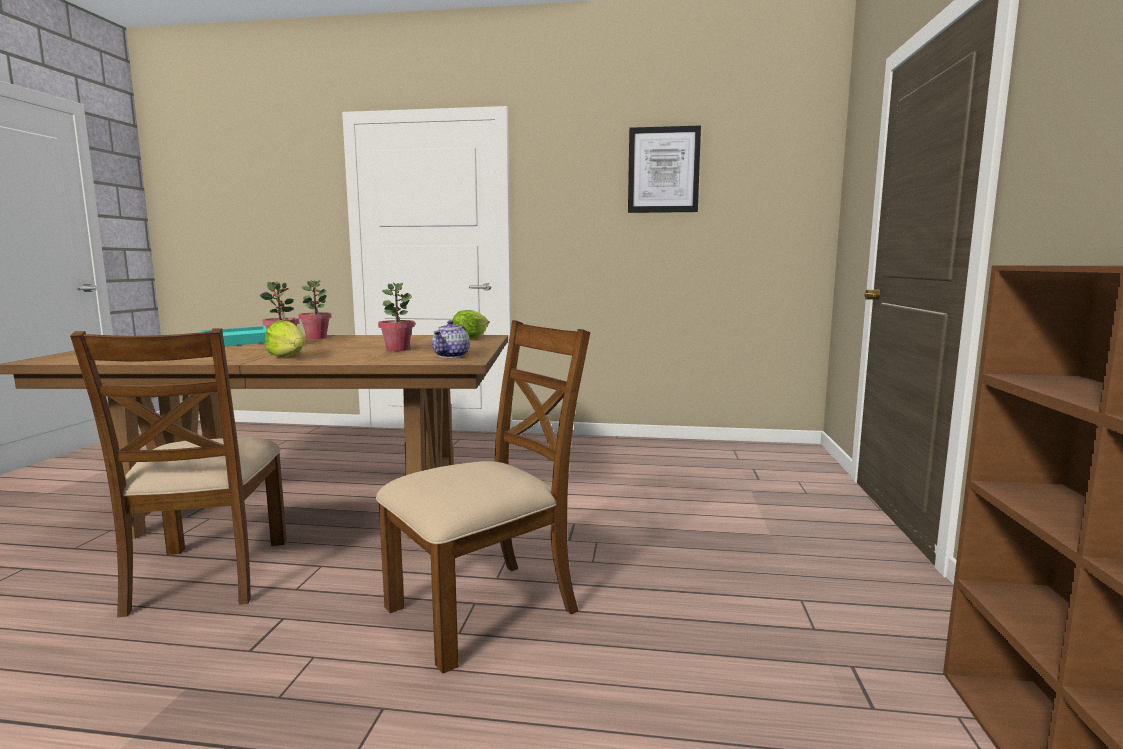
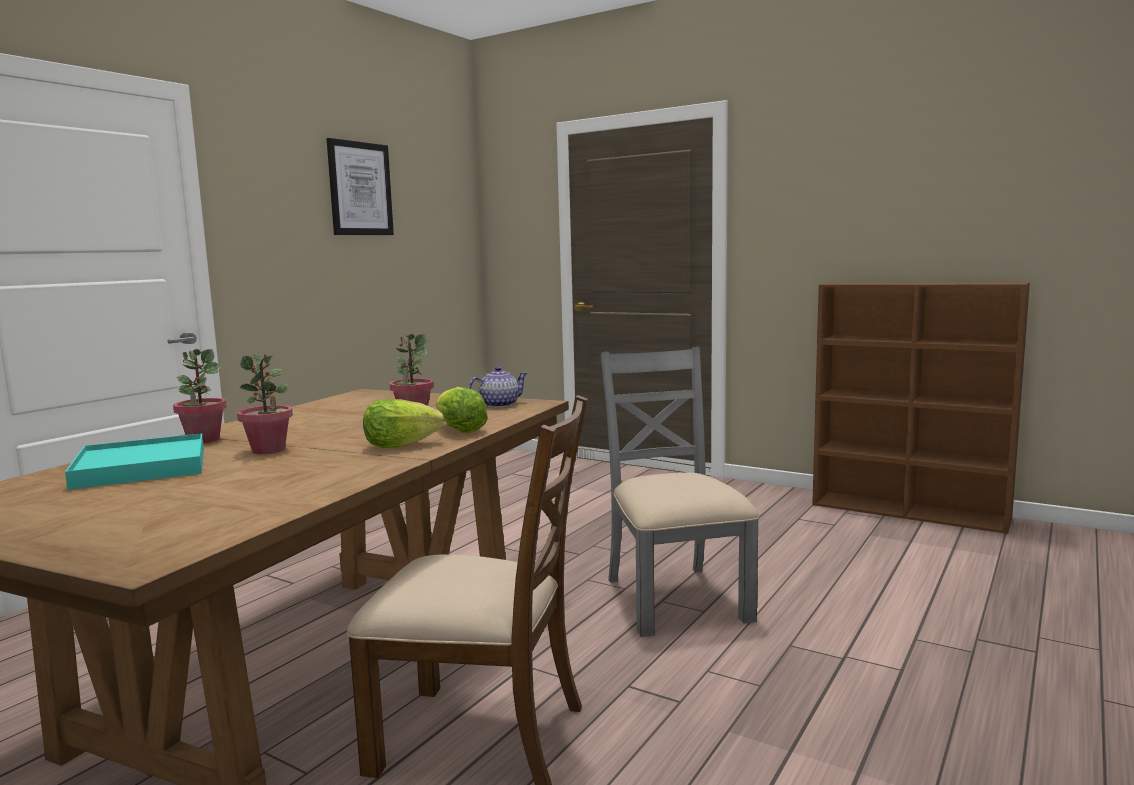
camera: 65 degrees left, 0 degrees up
brown chair [376,320,590,674] -> grey chair [601,347,759,637]
teapot [432,320,470,358] -> teapot turned 75 degrees counterclockwise [468,366,528,408]
lettuce [452,310,489,339] -> lettuce moved to [436,387,488,433]

